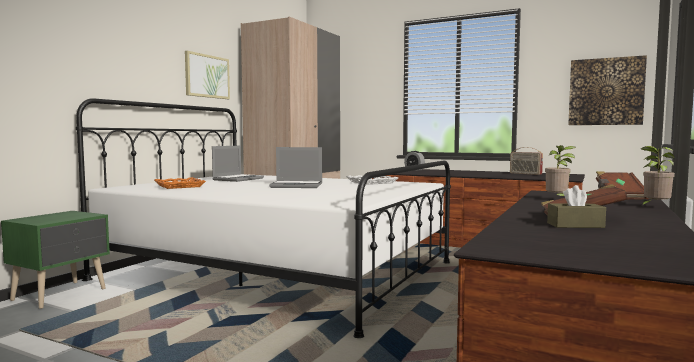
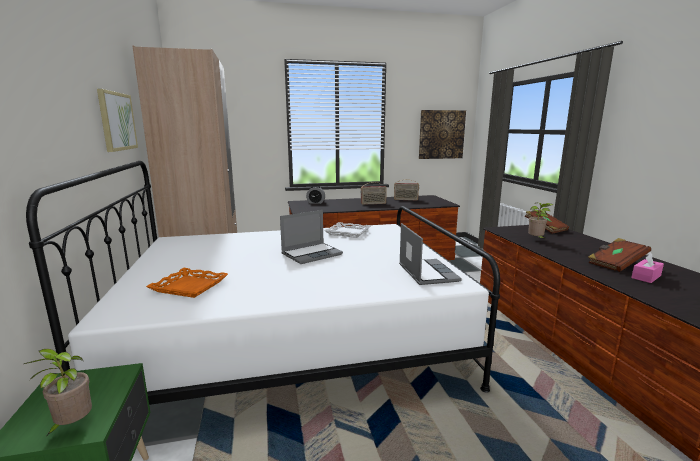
camera: 40 degrees left, 10 degrees up
laptop [212,146,264,182] -> laptop moved to [399,223,462,285]
brown tissue box [547,185,606,228] -> pink tissue box [631,252,664,283]
potted plant [640,146,675,207] -> potted plant moved to [24,349,92,435]
none -> radio [361,182,387,205]

